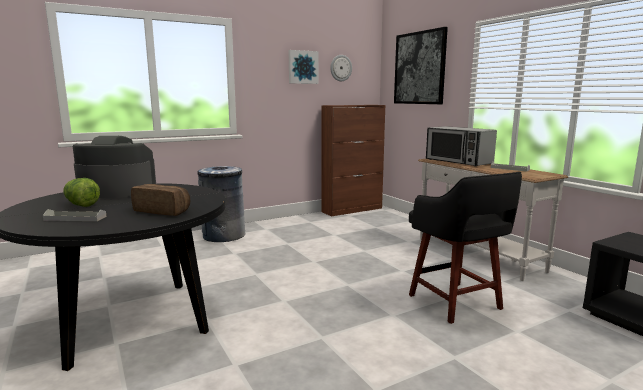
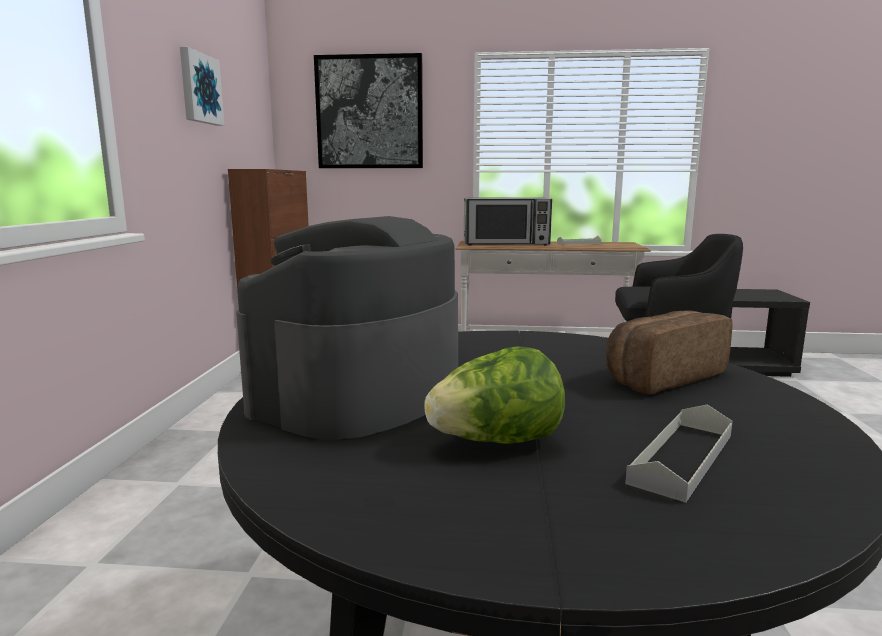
camera: 55 degrees left, 0 degrees up
grey trash can [197,166,245,242] -> none
wall clock [330,55,352,81] -> none

